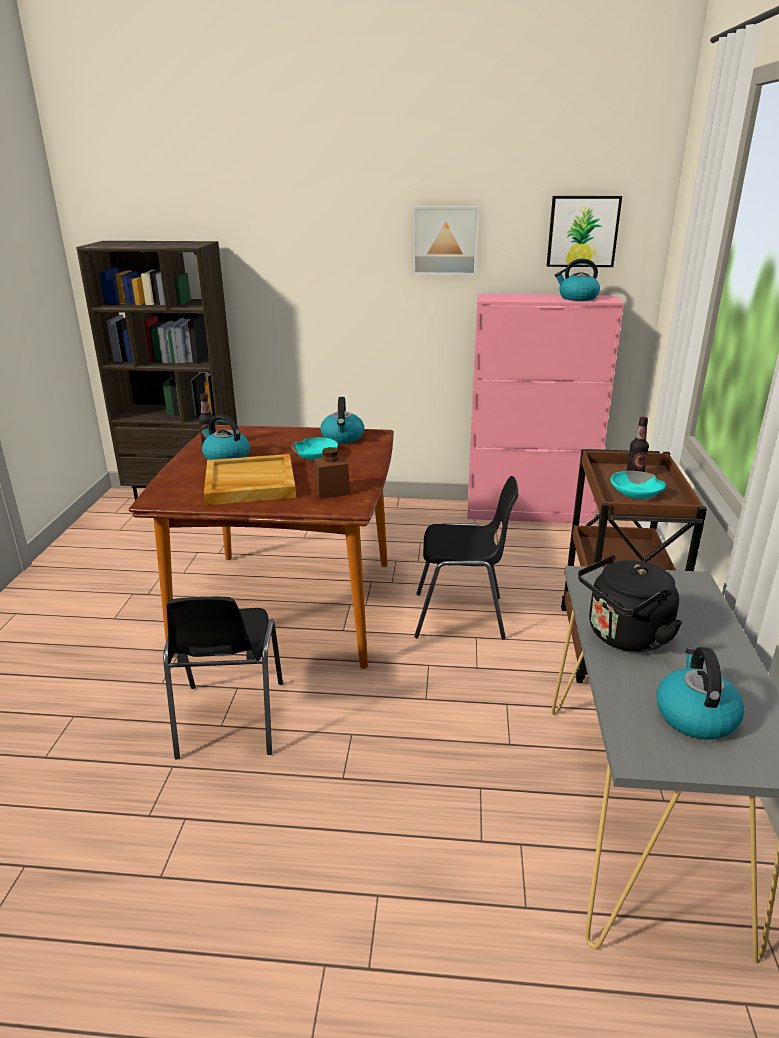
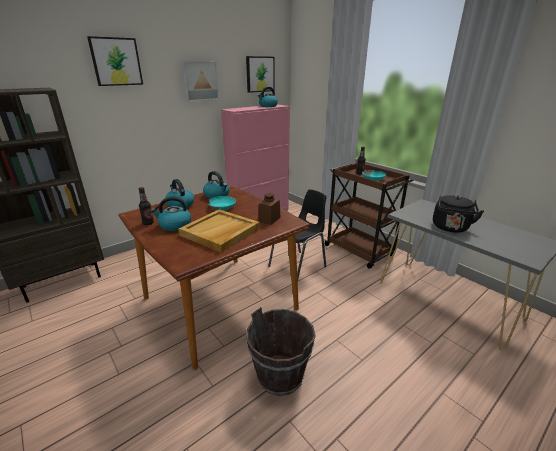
camera: 45 degrees left, 0 degrees up
black chair [163,597,283,759] -> brown bucket [246,307,316,396]
kettle [656,647,744,739] -> kettle moved to [165,179,194,208]
none -> picture [87,36,143,86]

